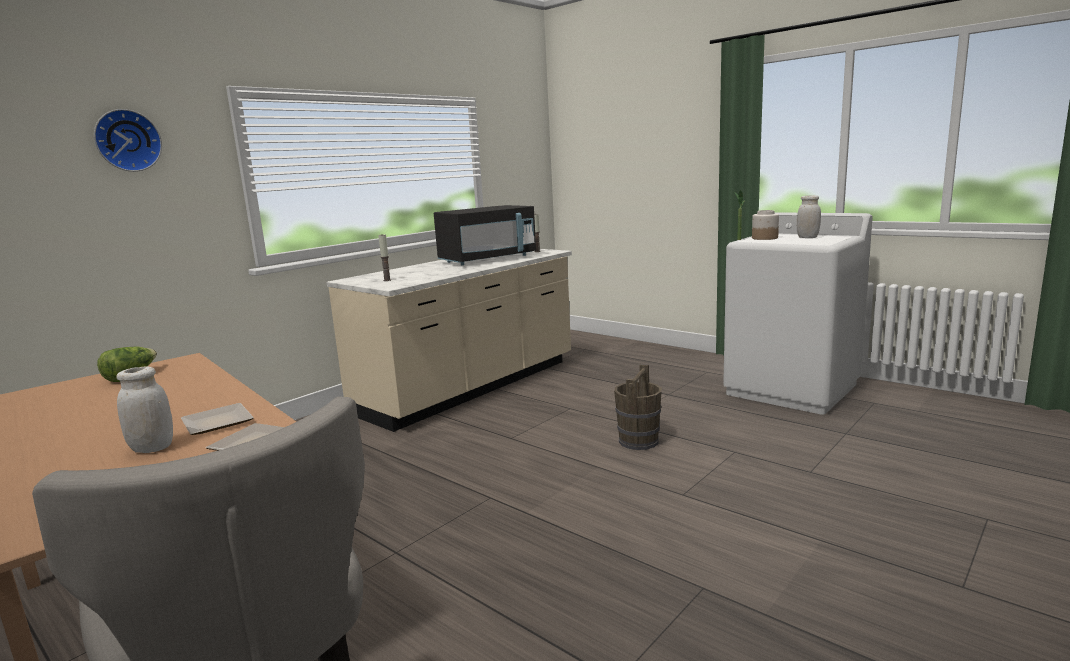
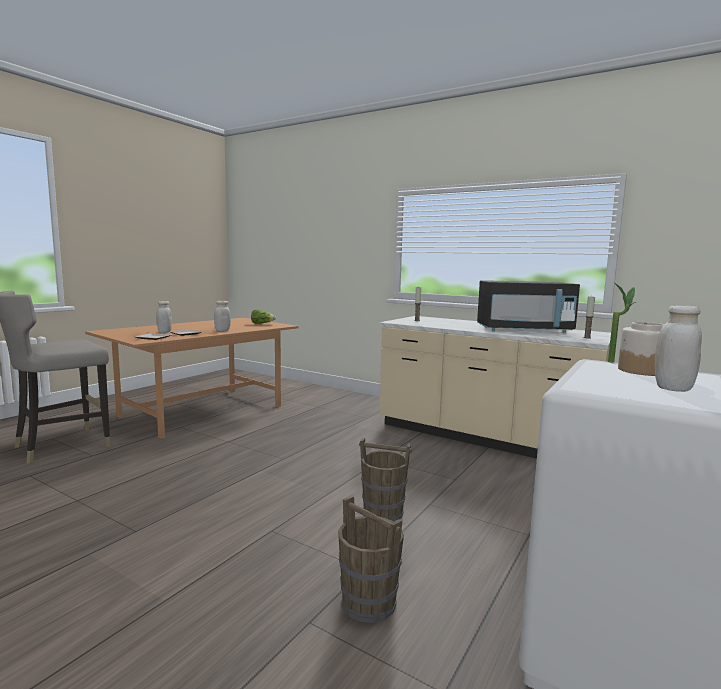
camera: 80 degrees right, 5 degrees down
wall clock [94,109,162,172] -> none
black microwave [434,205,536,265] -> black microwave turned 45 degrees counterclockwise [477,280,580,333]
none -> white jar [214,301,231,331]
none -> brown bucket [338,495,404,623]

